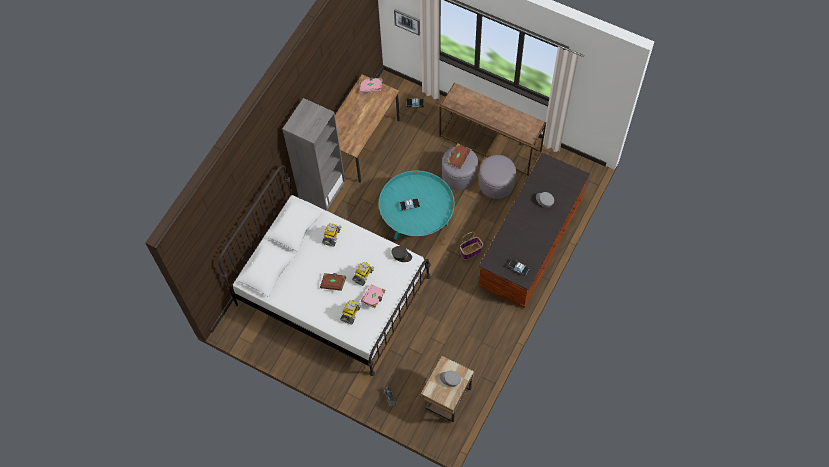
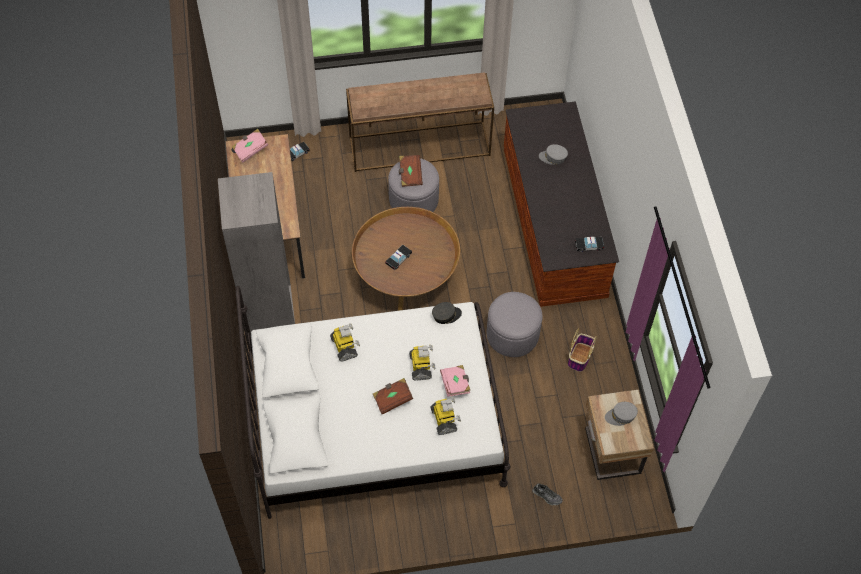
camera: 40 degrees left, 5 degrees down
turquoise coffee table [379,171,455,240] -> brown coffee table [352,207,460,311]
picture [394,9,420,35] -> none
basket [460,232,483,260] -> basket moved to [568,328,597,372]
grey ottoman [479,155,516,199] -> grey ottoman moved to [487,292,543,357]

